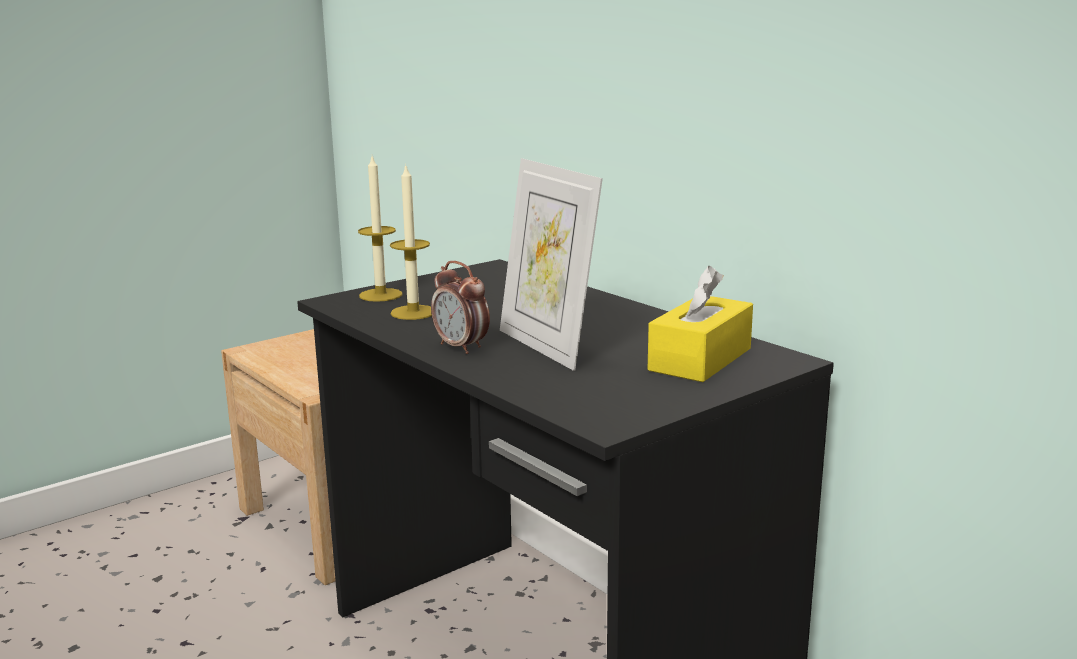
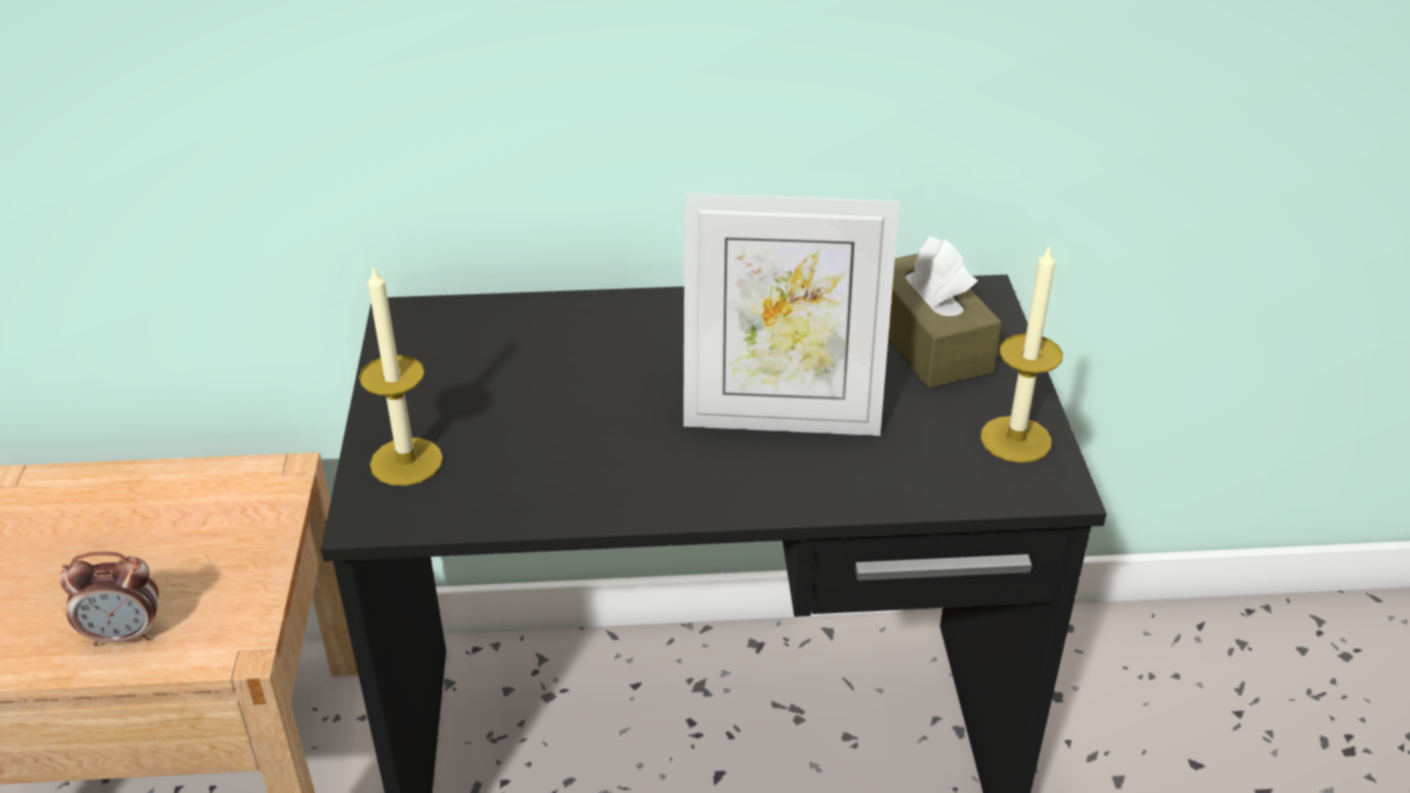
camera: 55 degrees left, 20 degrees up
candle [390,163,432,320] -> candle moved to [980,244,1063,463]
alarm clock [431,261,490,354] -> alarm clock moved to [60,551,158,646]
yellow tissue box [648,266,753,382] -> brown tissue box [888,236,1002,388]

